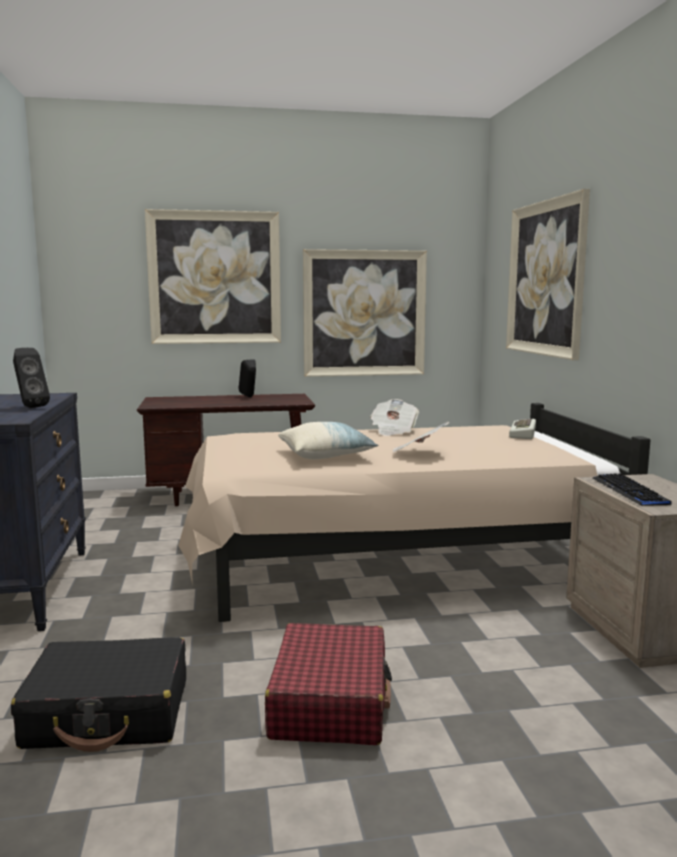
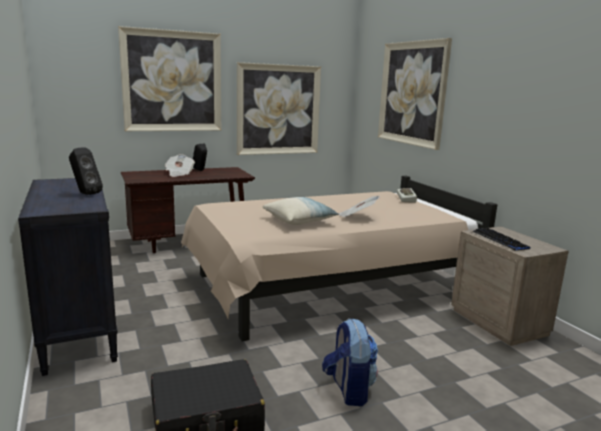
camera: 15 degrees left, 5 degrees up
red suitcase [265,623,392,745] -> backpack [322,318,378,406]
newspaper [370,399,419,436] -> newspaper moved to [165,154,195,177]

